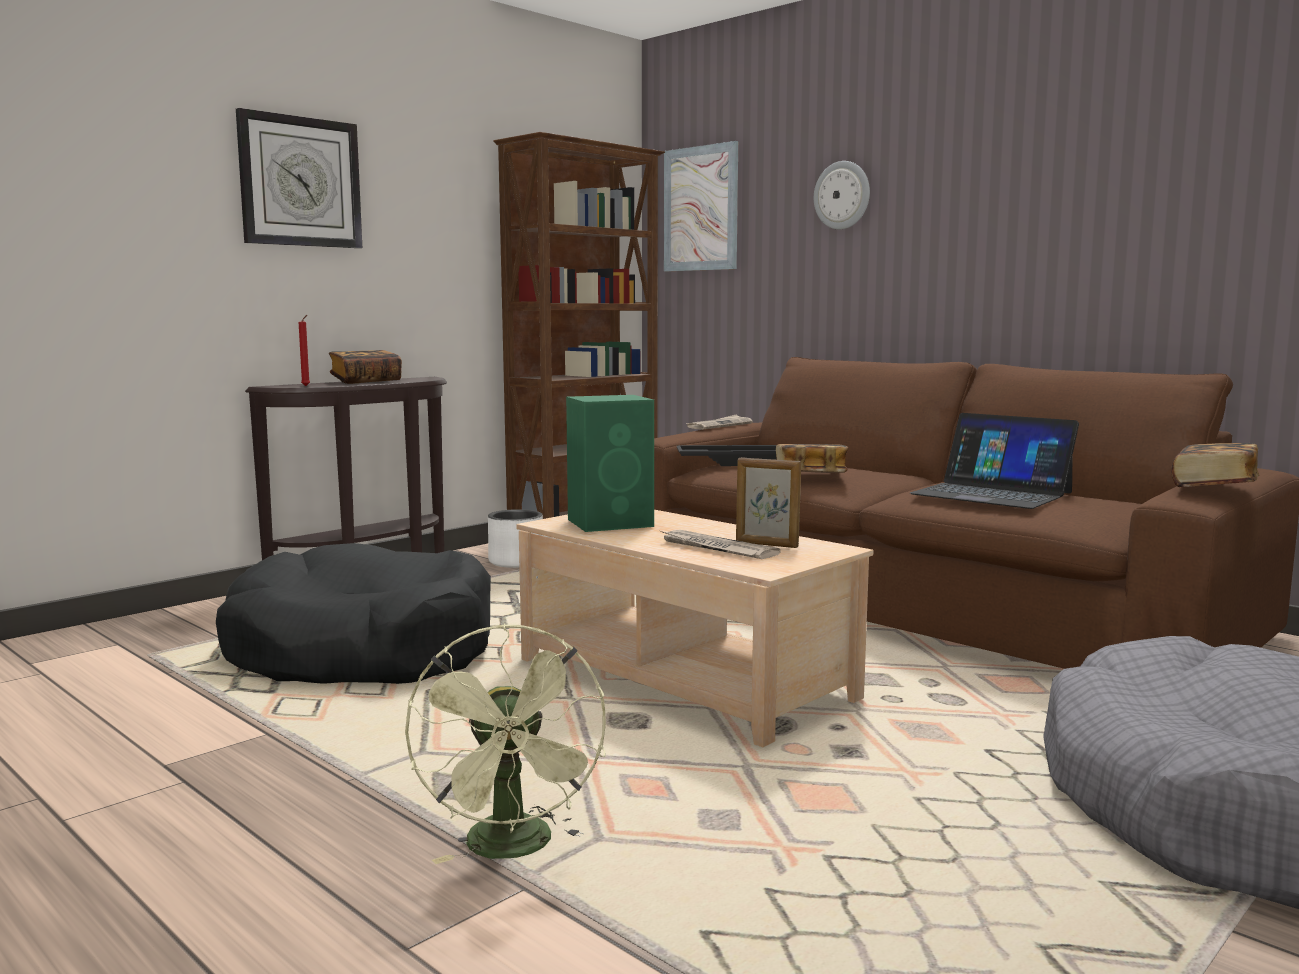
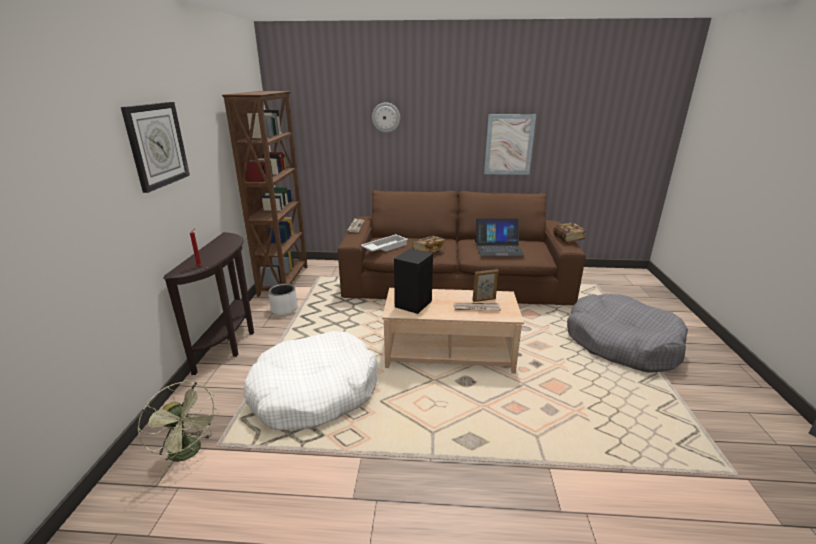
camera: 40 degrees left, 15 degrees up
black dog bed [216,543,491,684] -> white dog bed [244,331,378,430]
book [329,350,402,384] -> none
green fan [405,624,606,864] -> green fan moved to [138,381,219,473]
green speaker [566,395,654,532] -> black speaker [394,249,433,314]
picture [664,141,738,271] -> picture moved to [484,114,536,175]
black tray [677,445,776,466] -> white tray [361,234,408,252]

